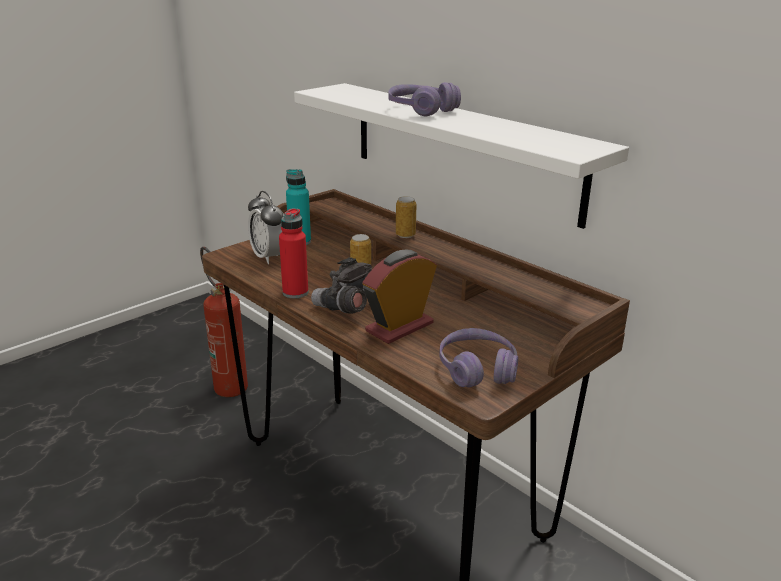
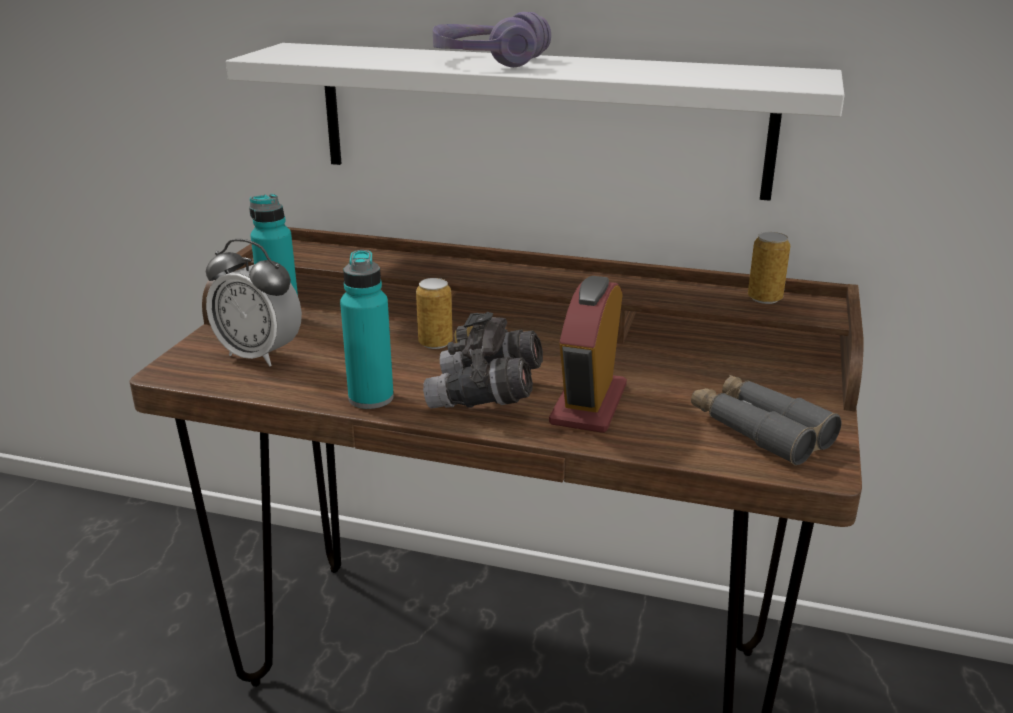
camera: 30 degrees left, 0 degrees up
fire extinguisher [200,247,248,397] -> none
red bottle [279,208,308,298] -> turquoise bottle [340,250,394,409]
can [396,196,417,238] -> can moved to [748,232,790,304]
purple headphones [439,328,518,387] -> grey binoculars [691,374,842,465]

